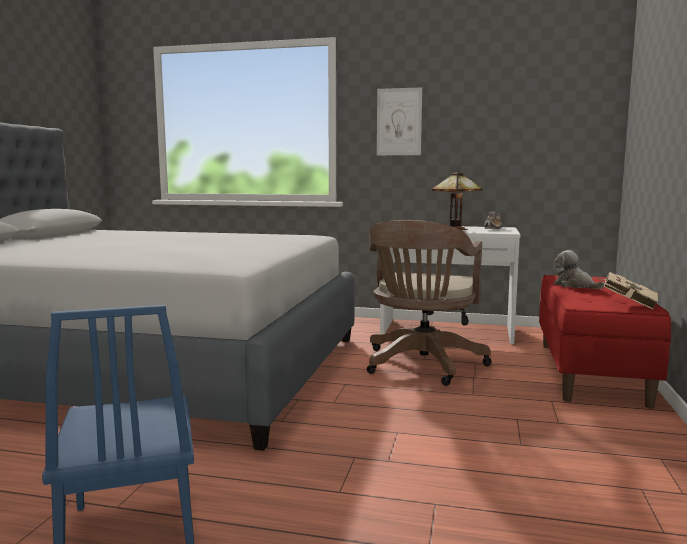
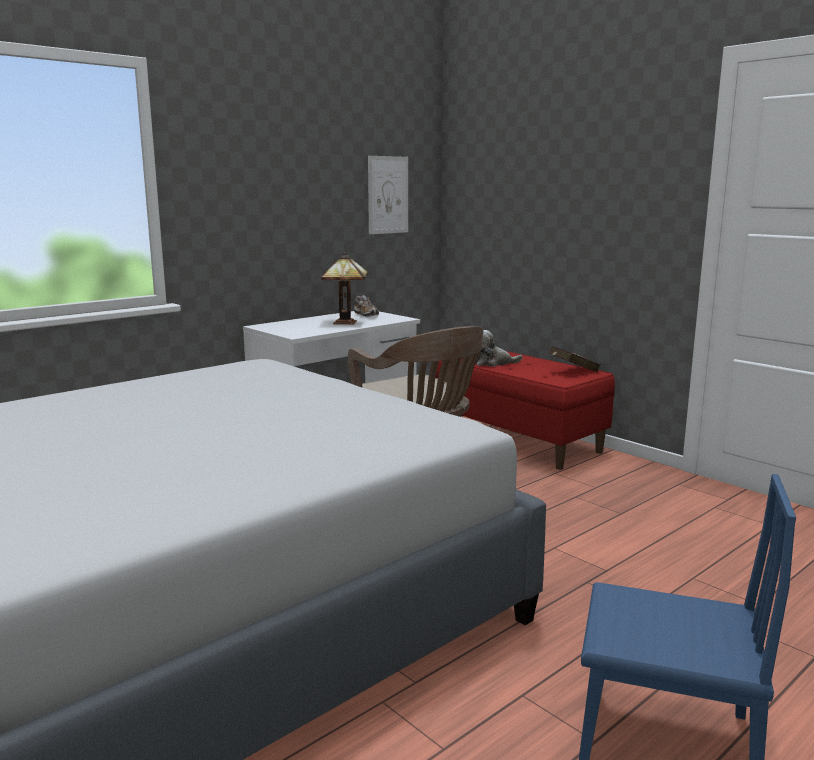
camera: 55 degrees left, 5 degrees up
picture [377,87,422,155] -> picture moved to [368,156,408,234]
beige book [596,272,658,309] -> red book [549,346,601,372]

